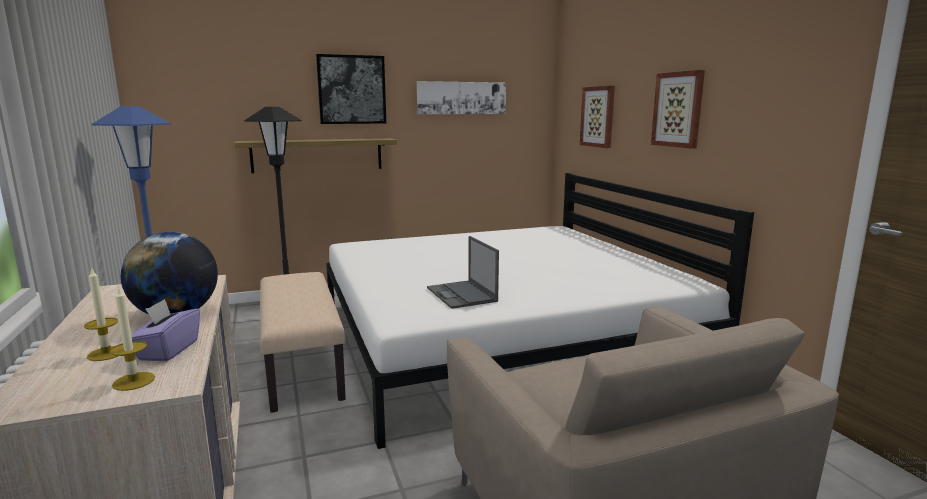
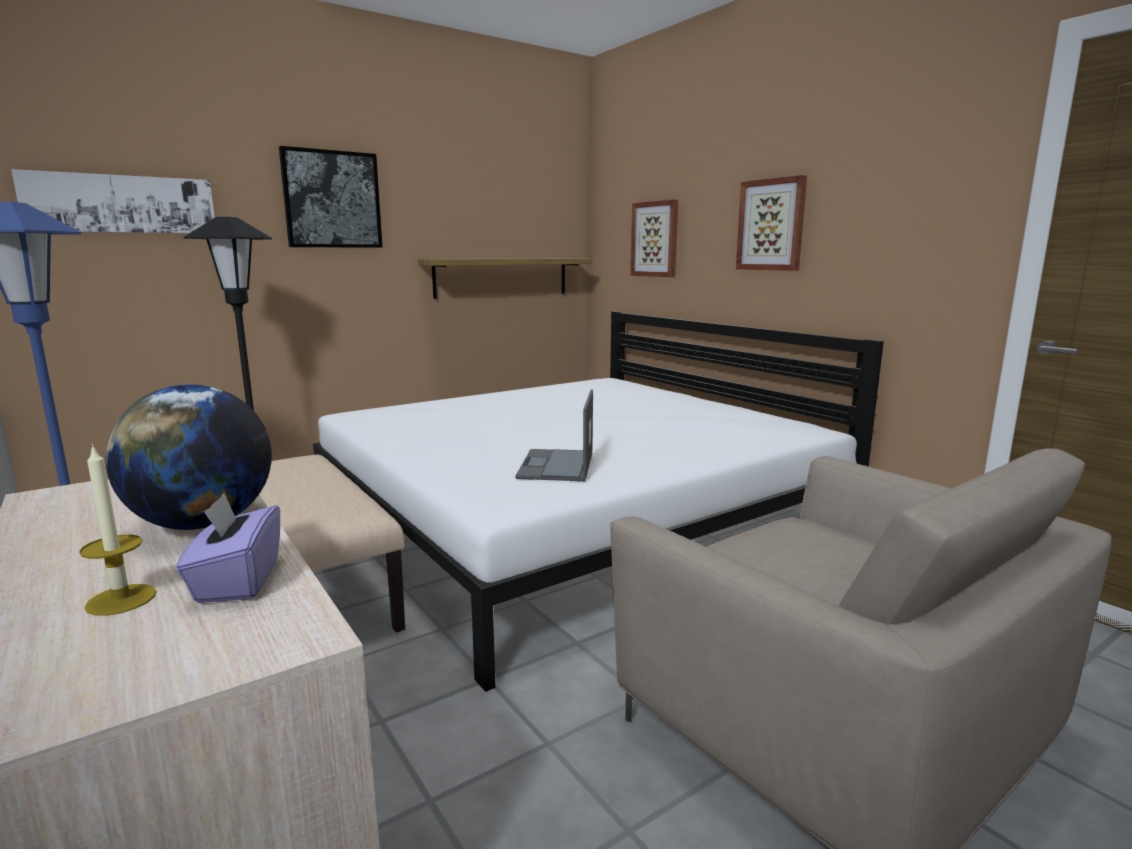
camera: 15 degrees left, 0 degrees up
candle [110,286,155,391] -> none
shelf [234,138,397,173] -> shelf moved to [418,258,593,299]
picture [417,81,506,114] -> picture moved to [11,169,215,234]
laptop [427,236,499,309] -> laptop turned 45 degrees clockwise [515,390,593,481]

